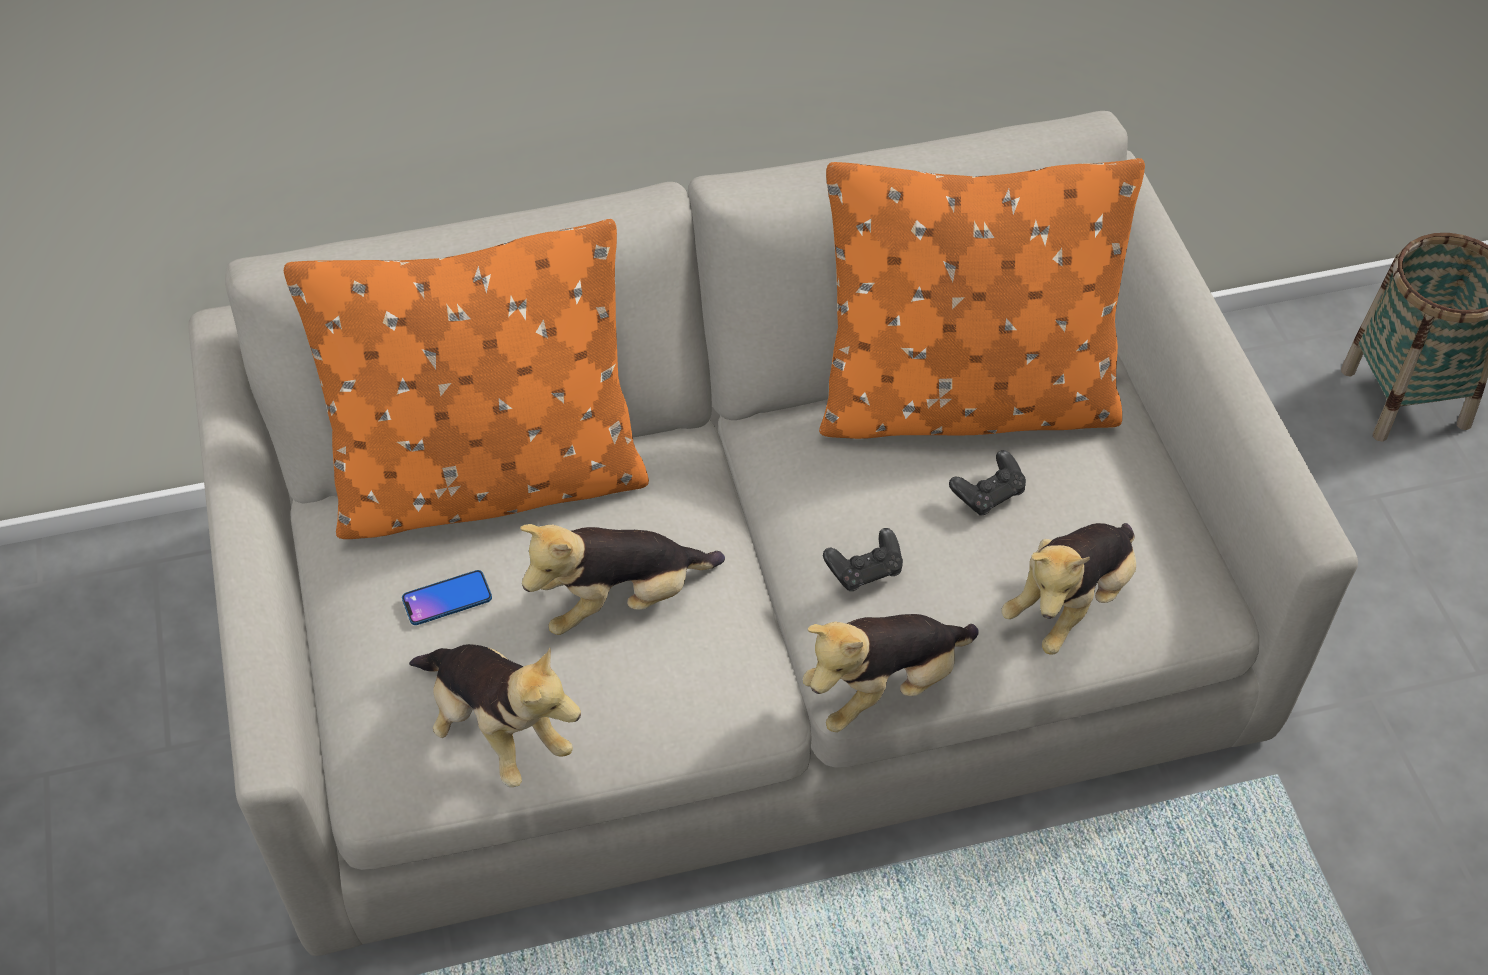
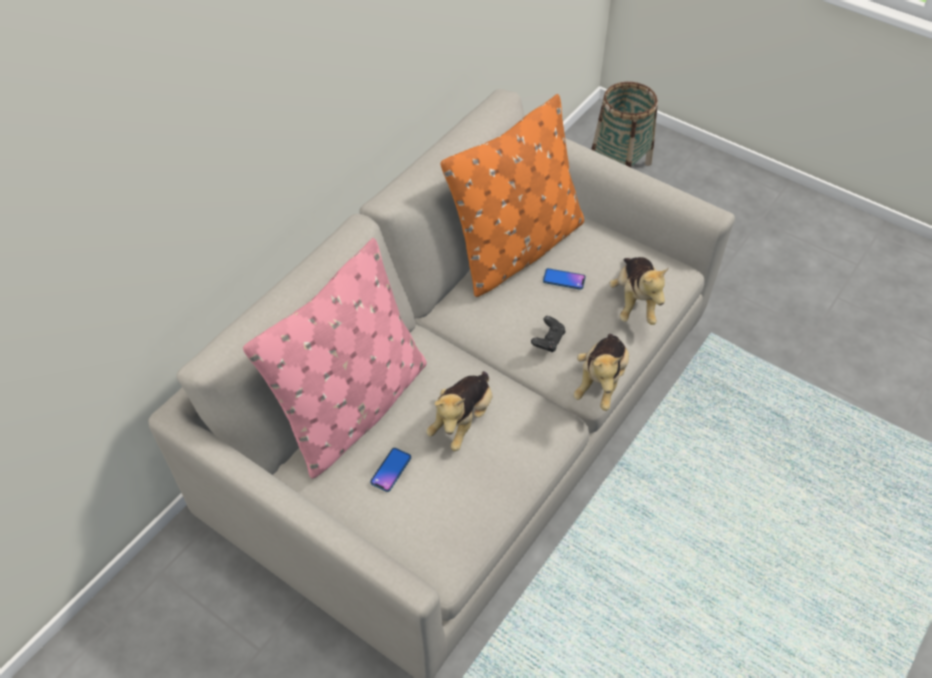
camera: 40 degrees left, 0 degrees up
orange pillow [284,219,649,539] -> pink pillow [243,238,427,478]
plush toy [409,644,581,787] -> none
black game controller [949,450,1026,516] -> phone [543,268,586,290]

